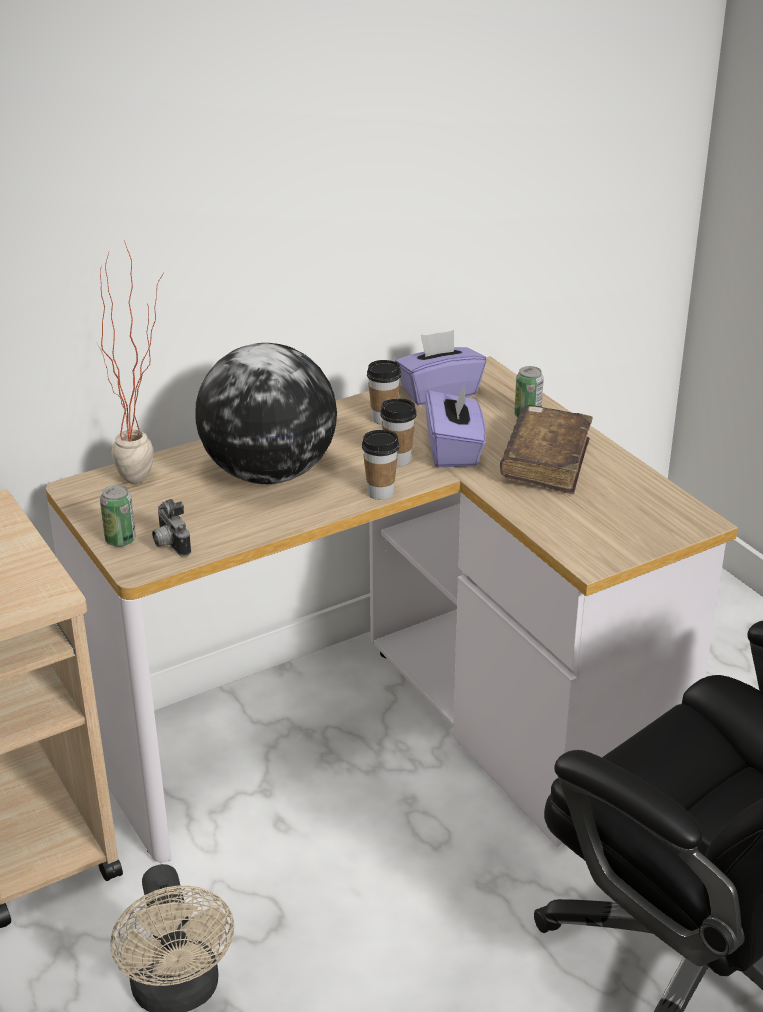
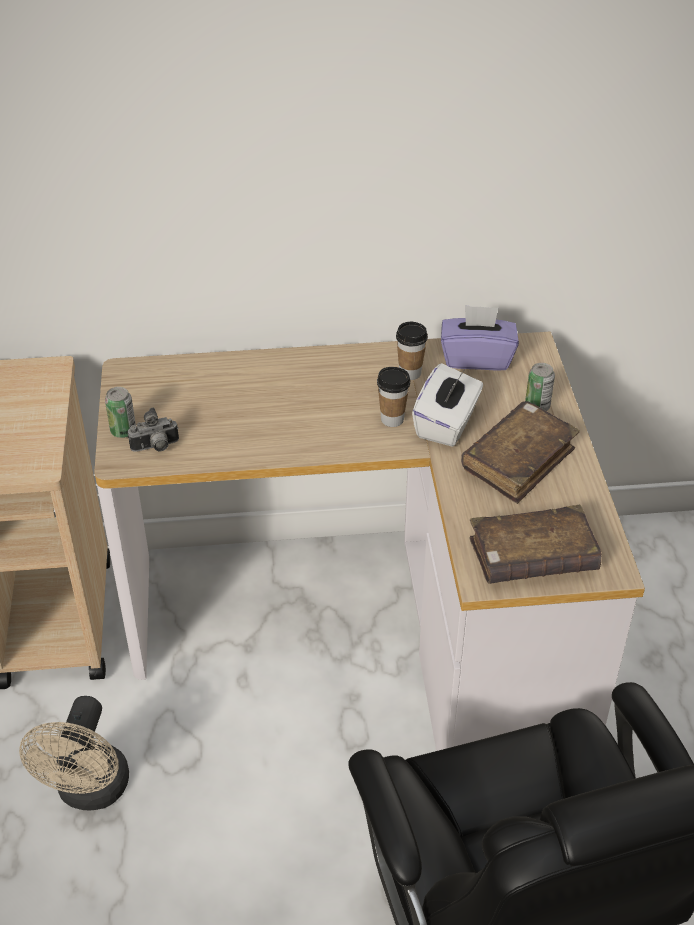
camera: 25 degrees right, 10 degrees up
potted plant [100,240,163,484] -> none
camera [152,499,191,557] -> camera turned 105 degrees counterclockwise [128,407,179,452]
globe [195,343,337,484] -> none
cup [362,430,399,500] -> none
purple tissue box [425,384,486,467] -> white tissue box [412,363,483,447]
none -> brown book [469,505,602,584]

